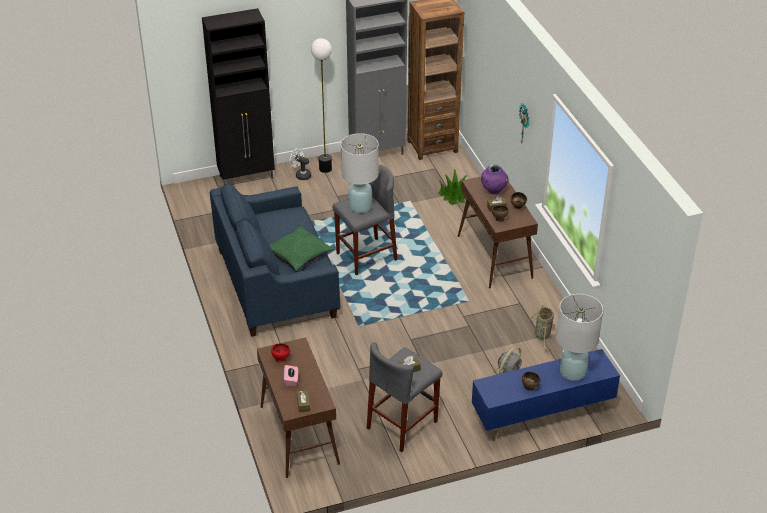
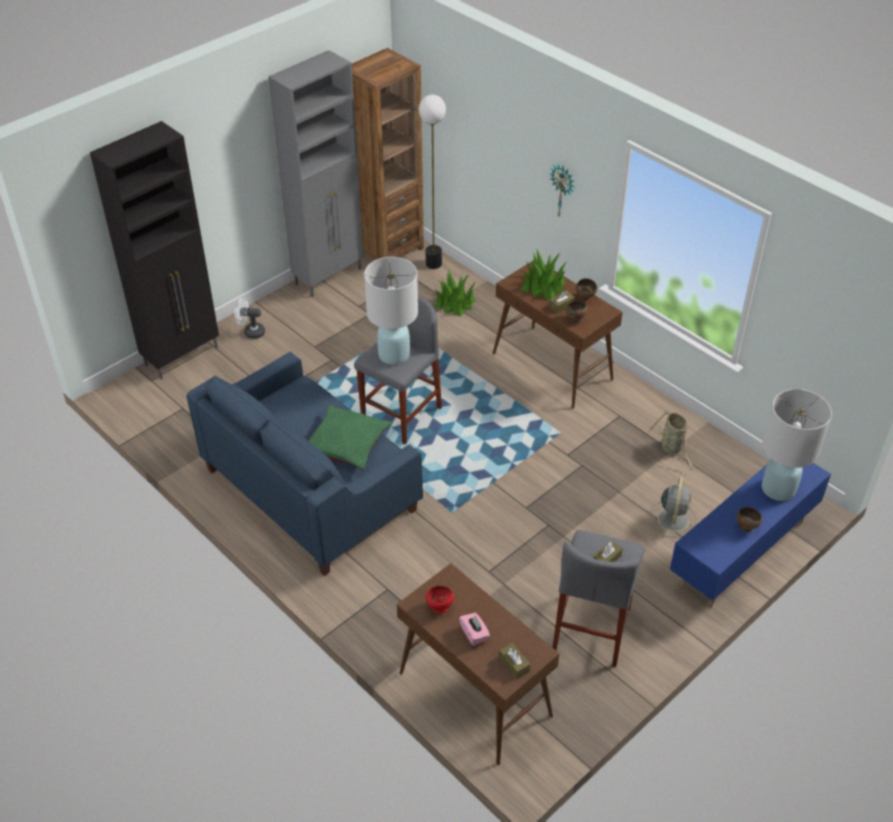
camera: 25 degrees left, 5 degrees up
floor lamp [311,38,332,173] -> floor lamp moved to [419,95,446,269]
purple vase [481,165,509,194] -> potted plant [521,249,567,300]

